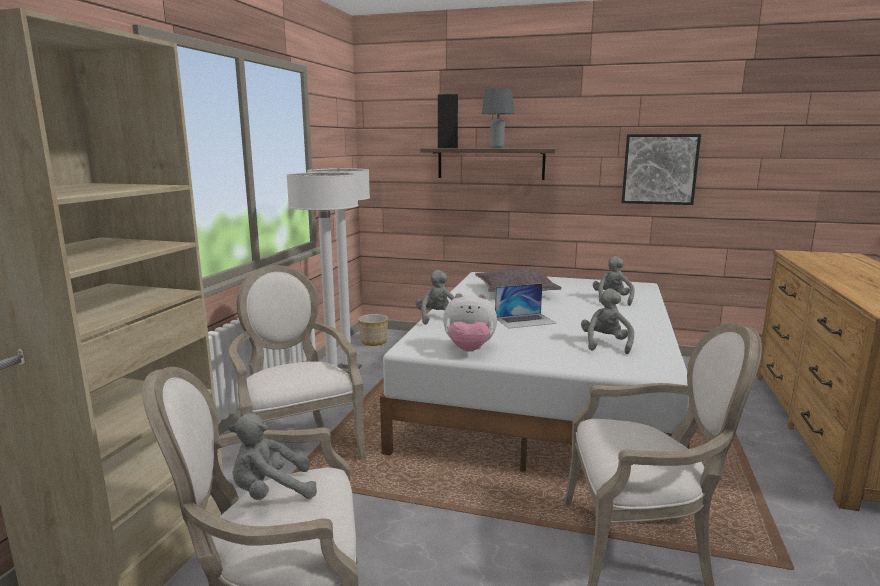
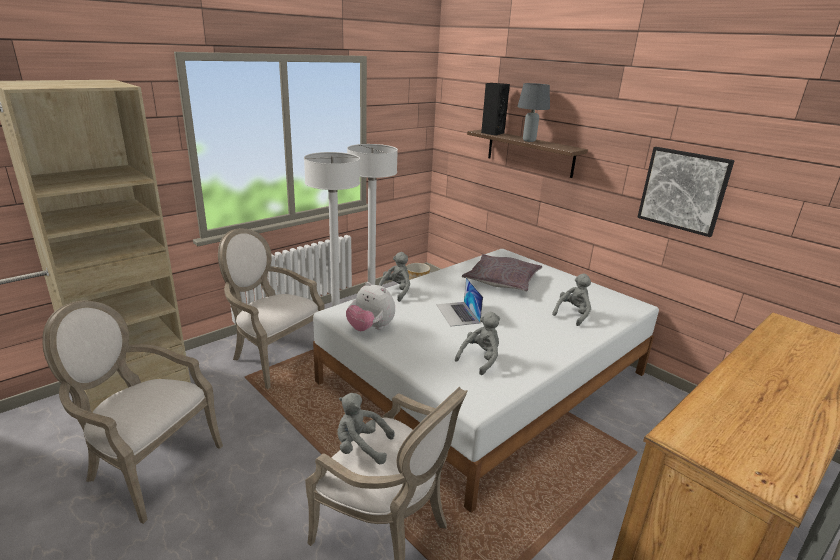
camera: 30 degrees right, 10 degrees up
armchair [229,265,366,460] -> armchair turned 60 degrees counterclockwise [218,229,325,389]
grey plush toy [229,413,317,500] -> grey plush toy moved to [337,393,395,464]
laptop [495,283,557,328] -> laptop turned 60 degrees clockwise [436,277,483,327]

